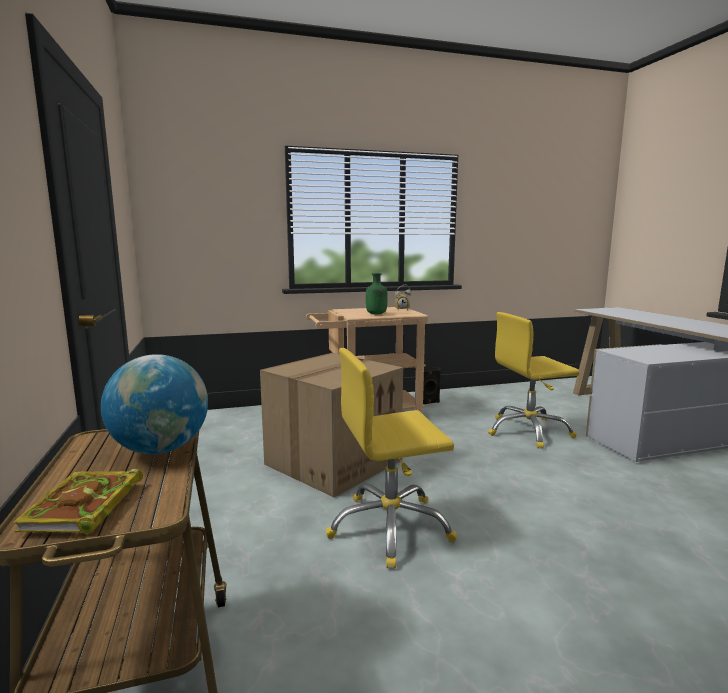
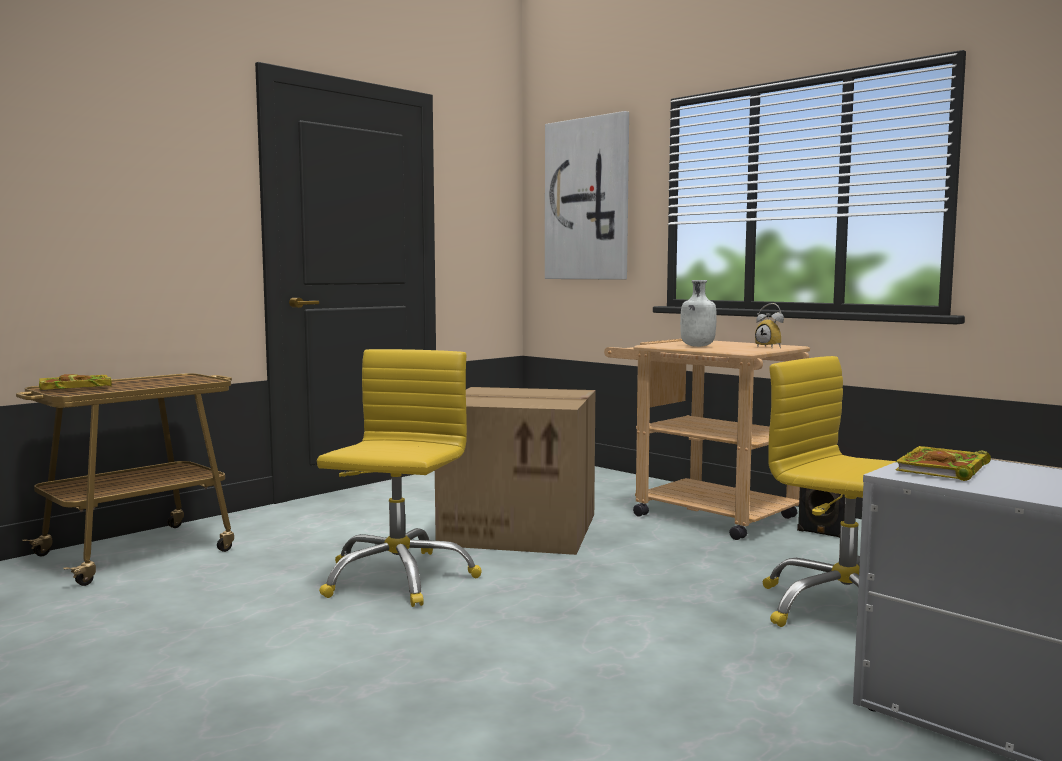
camera: 60 degrees right, 5 degrees down
globe [101,354,208,454] -> none
yellow office chair [325,348,457,569] -> yellow office chair turned 60 degrees clockwise [317,349,481,607]
green bottle [366,273,388,315] -> white bottle [680,280,716,347]
none -> picture [545,111,629,280]
none -> book [895,446,991,481]

